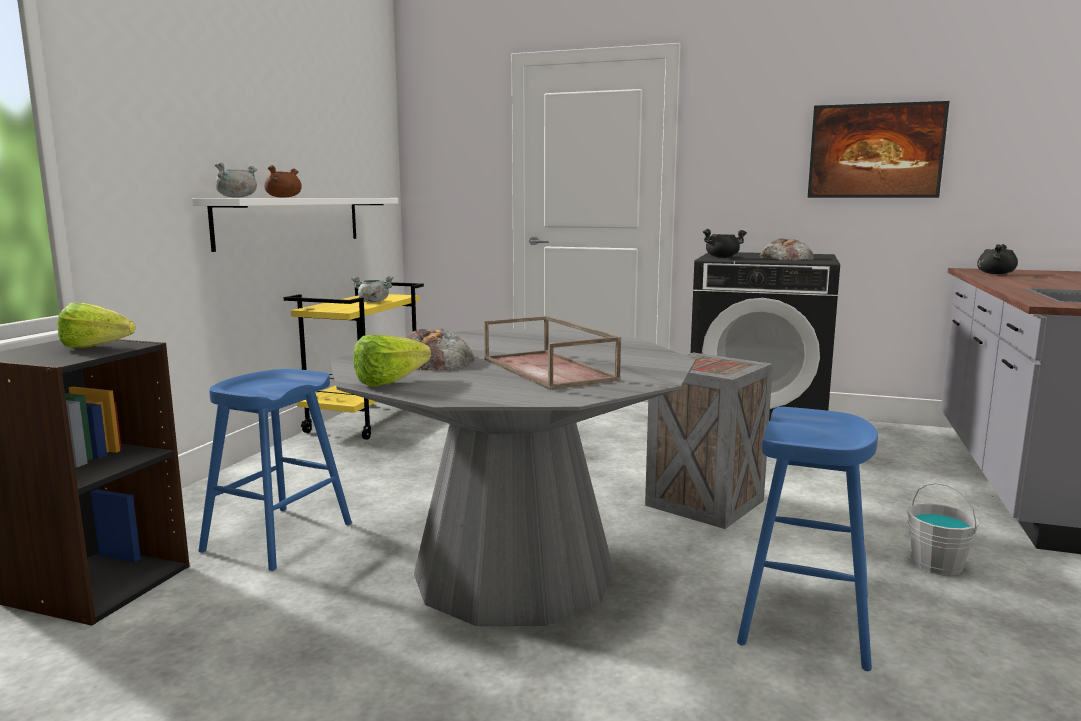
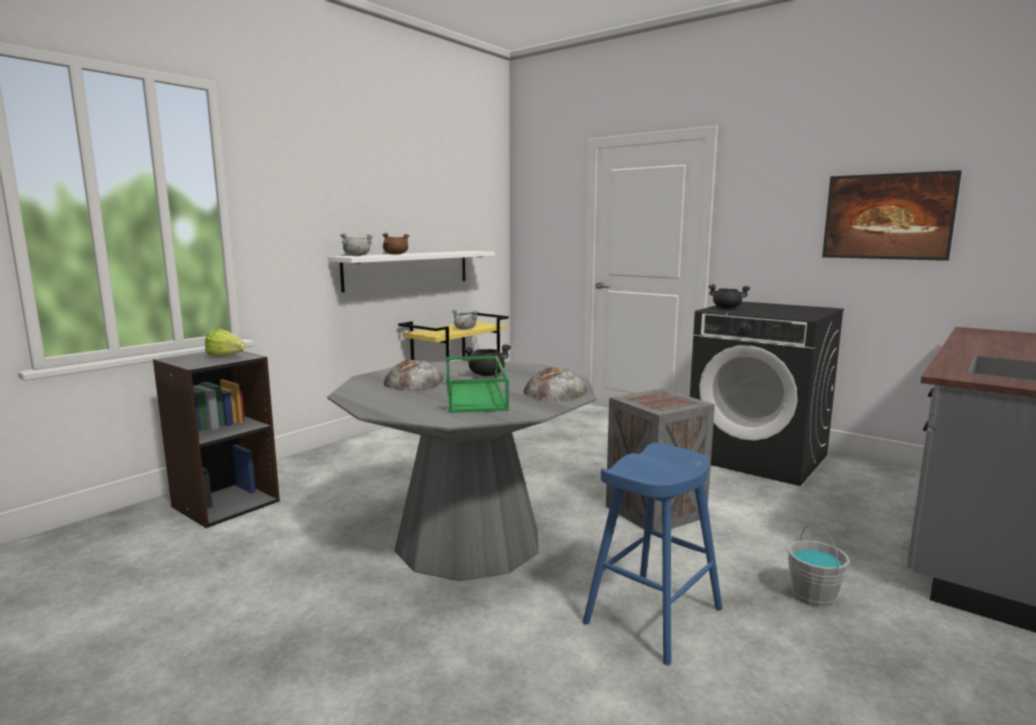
camera: 20 degrees right, 0 degrees up
blue stool [198,369,352,571] -> none
lettuce [353,335,431,387] -> none
brown tray [484,316,621,390] -> green tray [446,356,509,413]
bread [759,239,815,260] -> bread moved to [523,367,587,401]
black cooking pot [977,244,1018,274] -> black cooking pot moved to [464,344,511,376]

